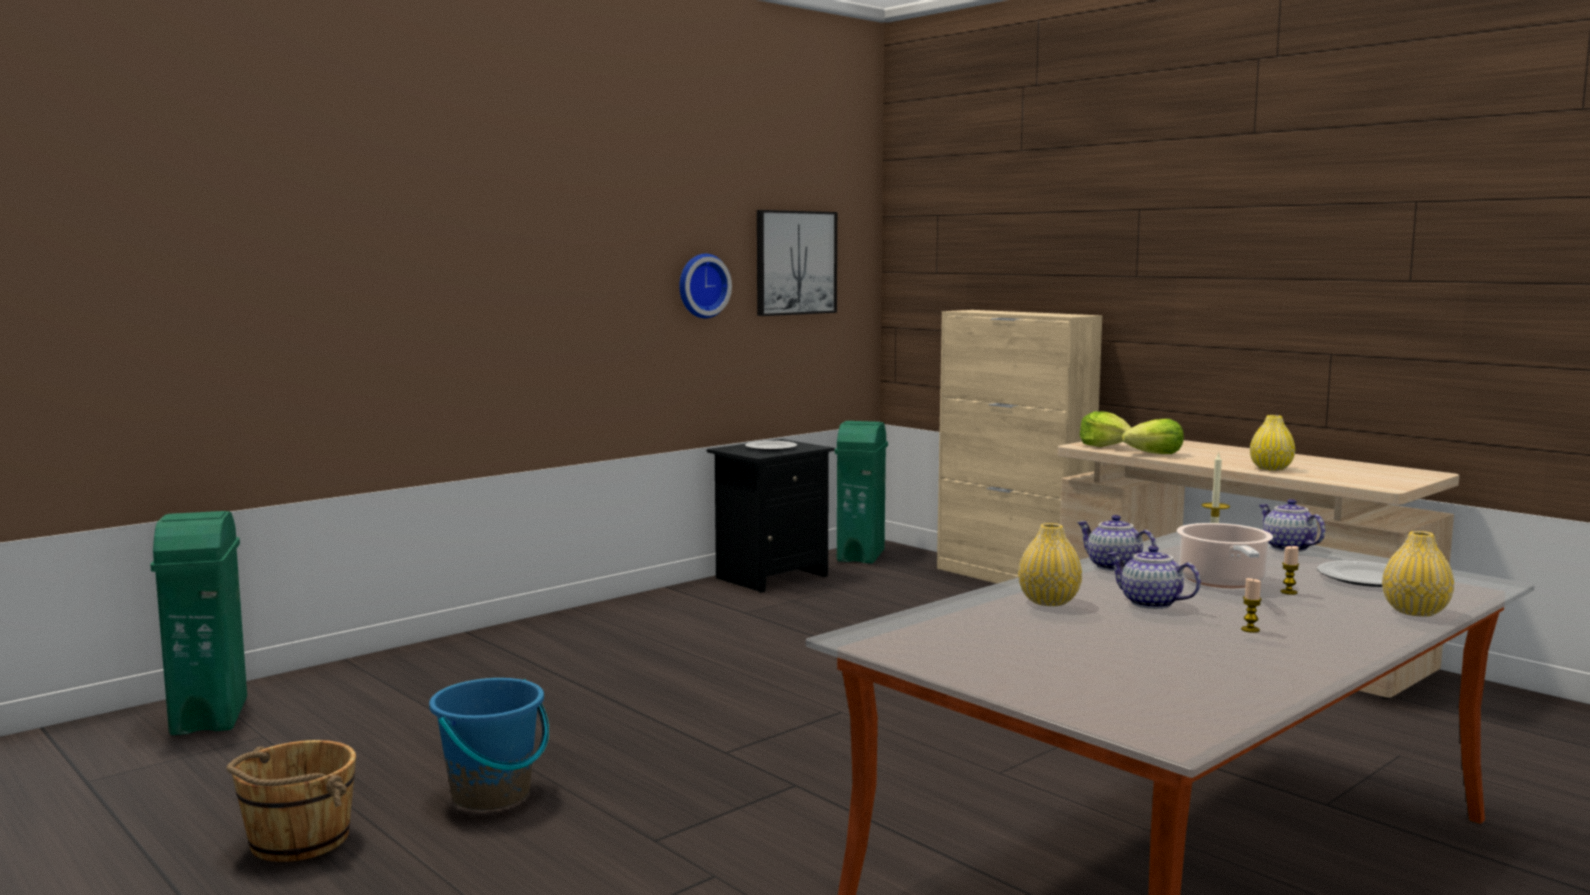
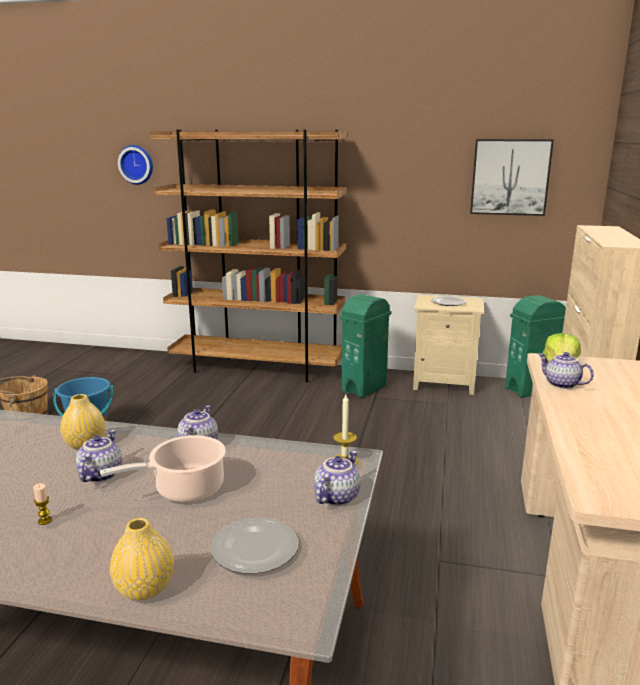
camera: 55 degrees right, 10 degrees up
green trash can [150,511,247,735] -> green trash can moved to [340,294,391,398]
wall clock [679,254,732,318] -> wall clock moved to [118,145,153,185]
black nightstand [707,439,835,593] -> beige nightstand [413,295,484,395]
lettuce [1122,419,1184,454] -> teapot [538,352,594,389]
yellow vase [1250,415,1295,471] -> none
candle [1280,546,1299,595] -> none
none -> brown bookcase [149,130,348,382]

